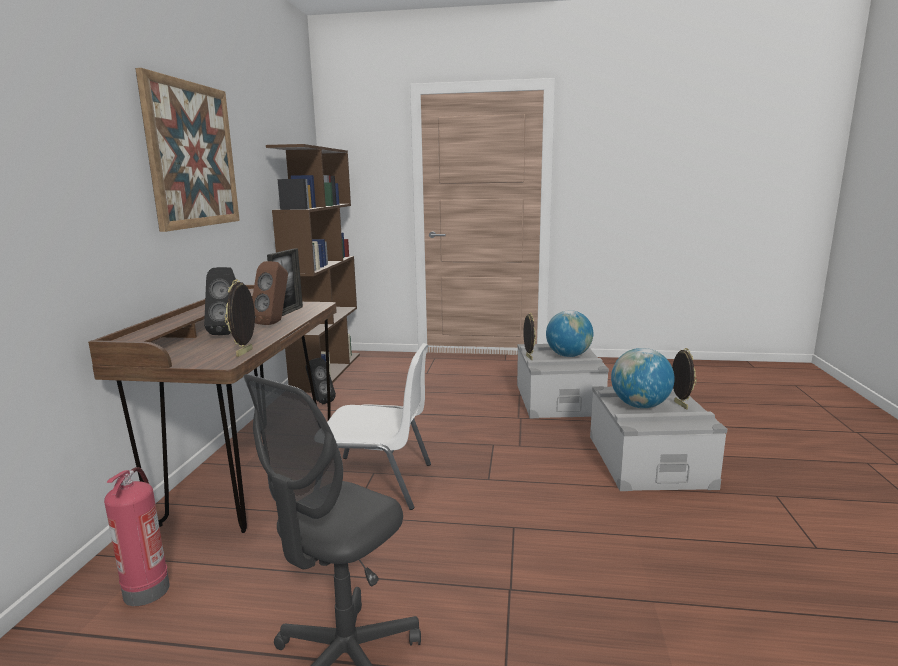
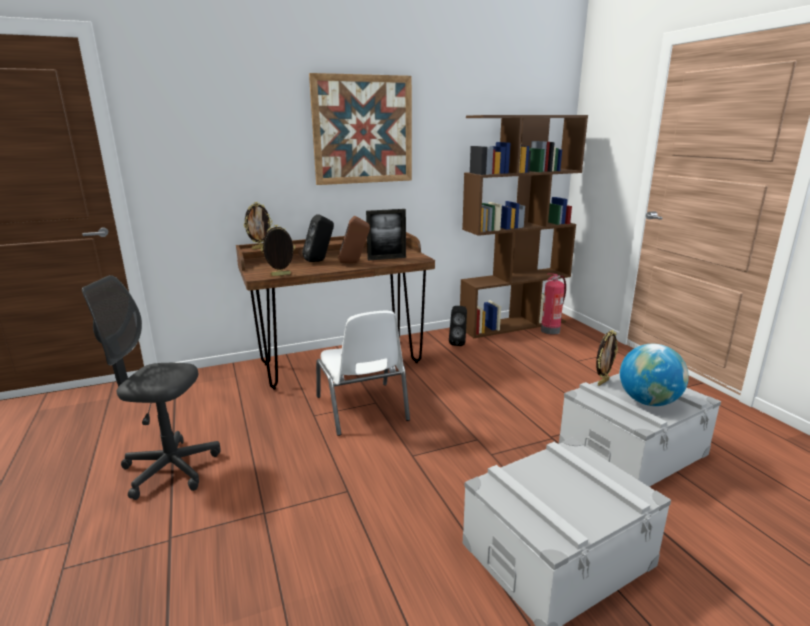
camera: 60 degrees right, 5 degrees up
fire extinguisher [104,467,170,606] -> fire extinguisher moved to [541,273,566,335]
globe [611,348,675,408] -> none
picture frame [672,348,697,409] -> picture frame moved to [244,202,272,250]

